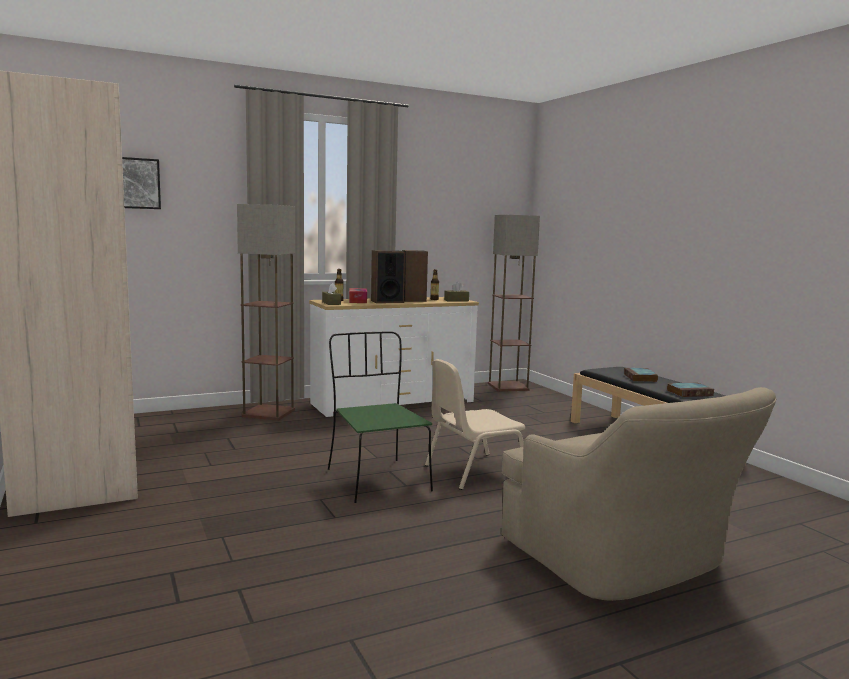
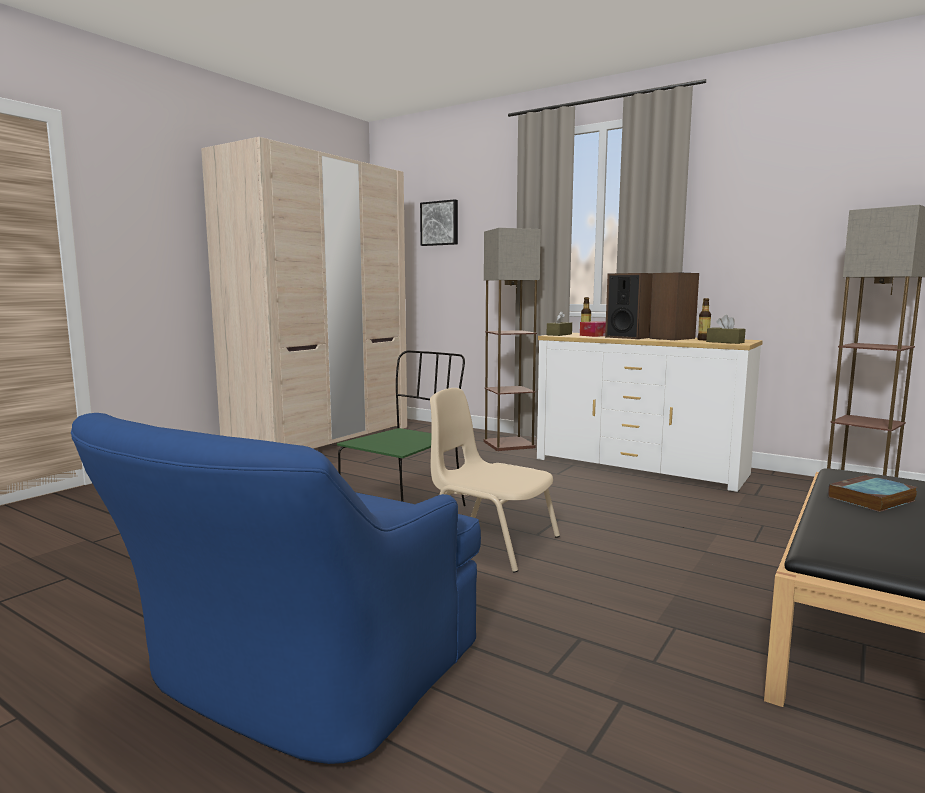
camera: 60 degrees right, 0 degrees up
beige armchair [501,387,776,601] -> blue armchair [71,413,481,764]
book [667,383,714,397] -> none

